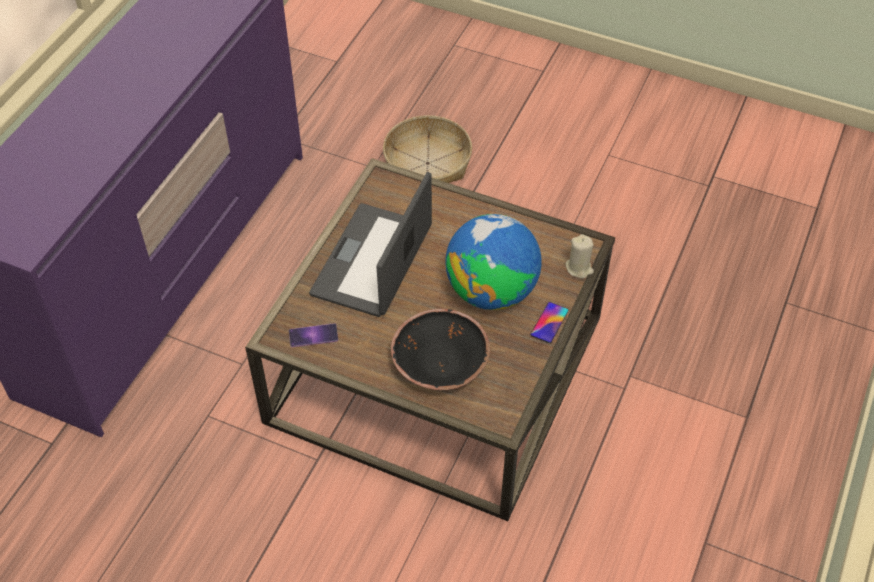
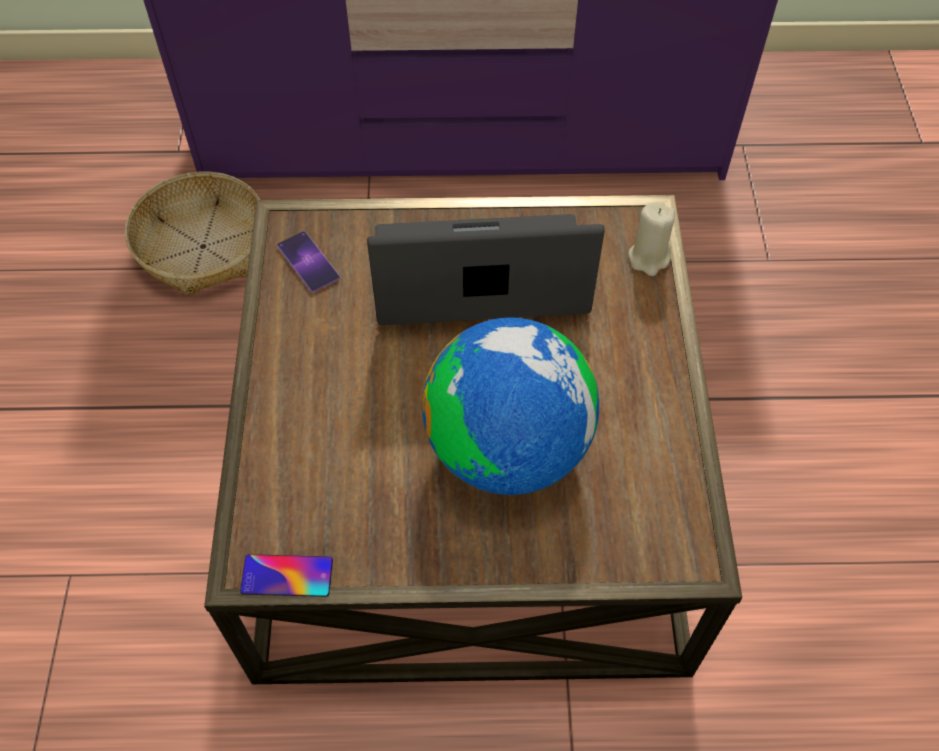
camera: 65 degrees right, 5 degrees up
basket [383,115,472,183] -> basket moved to [125,171,260,296]
black bowl [391,309,490,390] -> none
phone [530,302,569,343] -> phone moved to [240,554,333,597]
beige candle [566,234,594,279] -> beige candle moved to [628,202,675,276]

